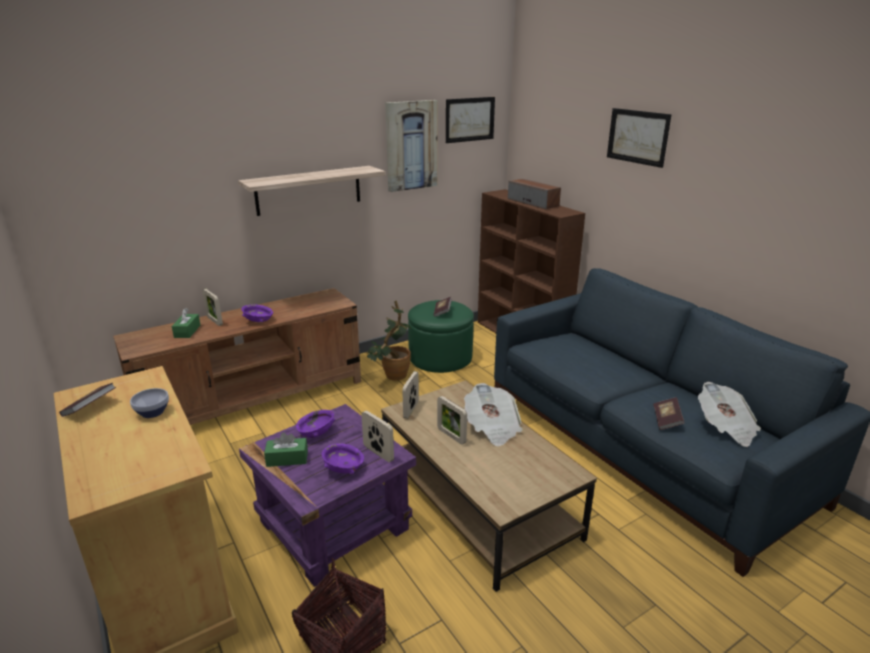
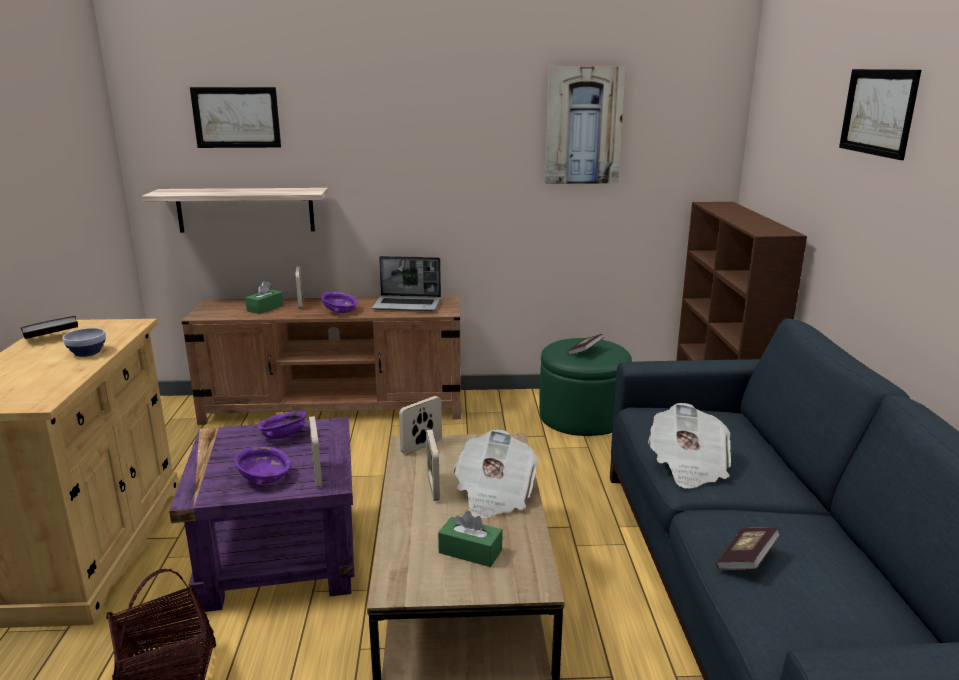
camera: 30 degrees right, 5 degrees down
shelf [238,166,385,216] -> shelf moved to [142,188,328,233]
green tissue box [264,432,308,467] -> green tissue box moved to [438,511,502,567]
potted plant [367,301,411,381] -> none
picture [446,97,495,143] -> picture moved to [190,87,281,148]
speaker [508,179,561,209] -> none
newspaper [698,382,761,447] -> newspaper moved to [648,403,731,489]
none -> laptop [372,256,441,311]

